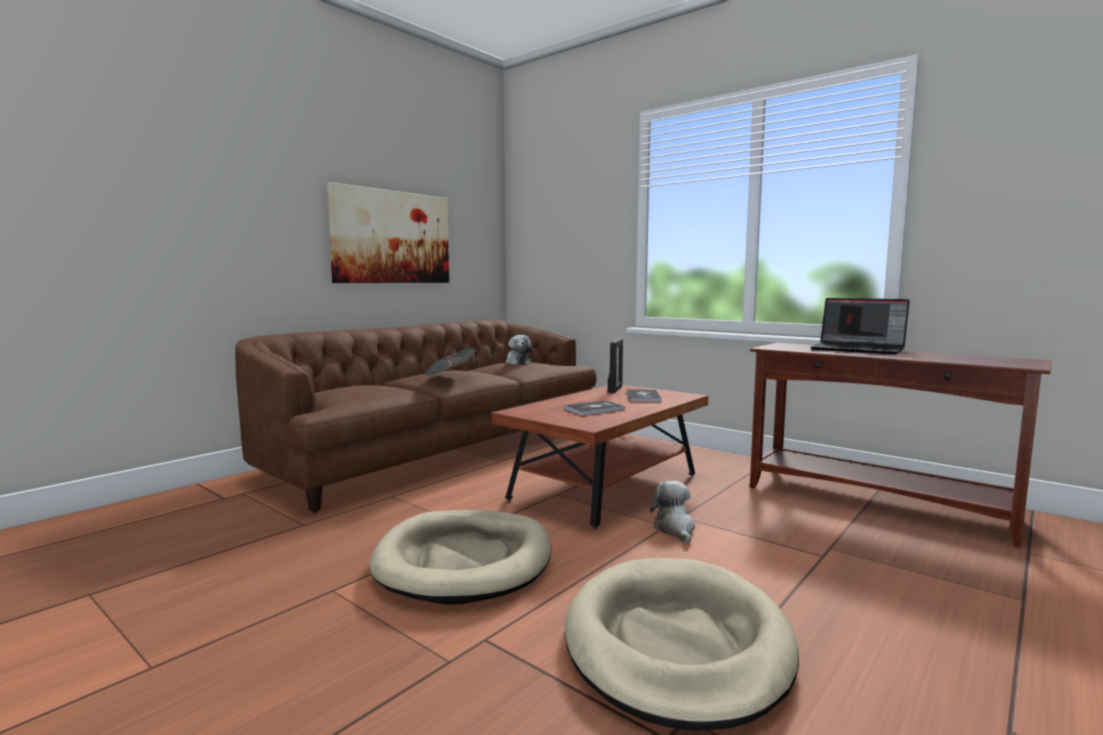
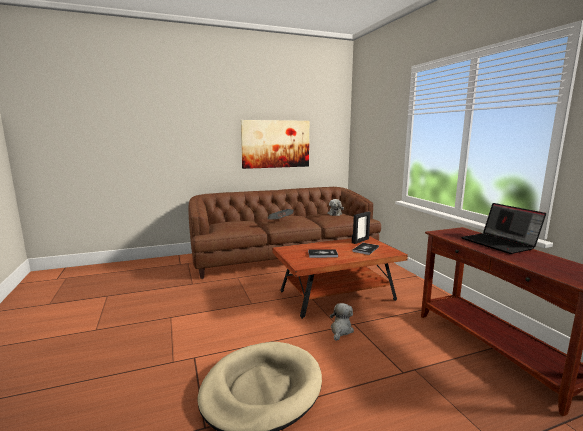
camera: 30 degrees right, 5 degrees up
beige dog bed [369,510,552,605] -> none

